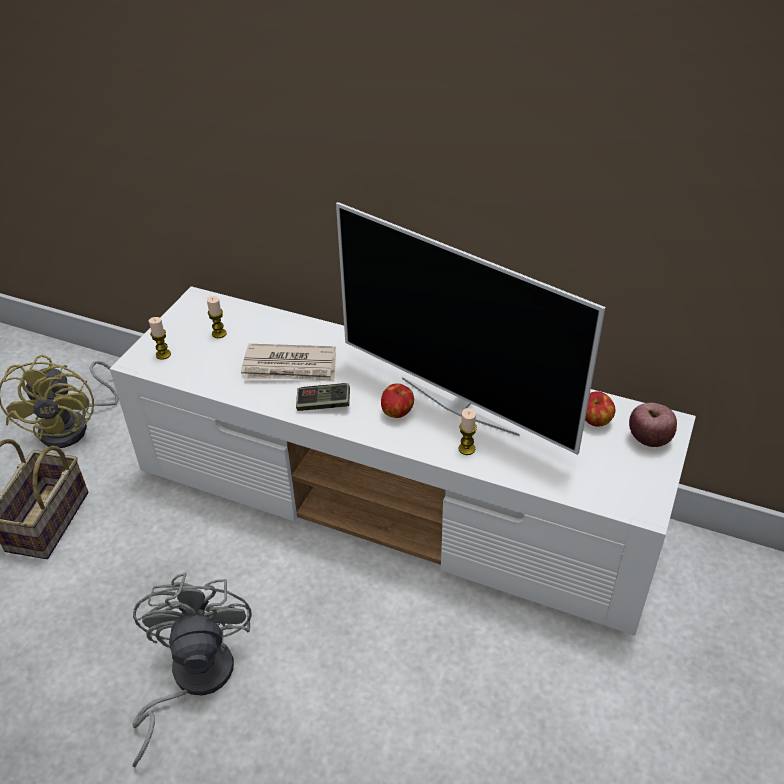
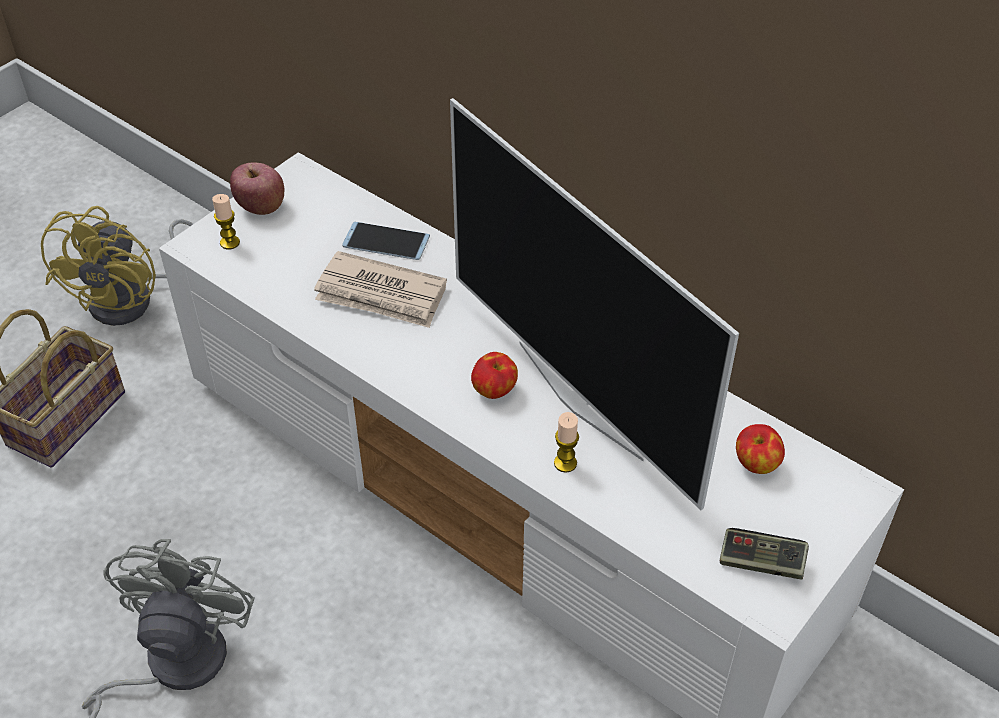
camera: 15 degrees right, 5 degrees up
candle [207,296,227,338] -> none
game controller [296,383,350,411] -> game controller moved to [720,528,809,580]
apple [629,403,677,447] -> apple moved to [230,162,284,215]
none -> phone [342,222,430,260]

